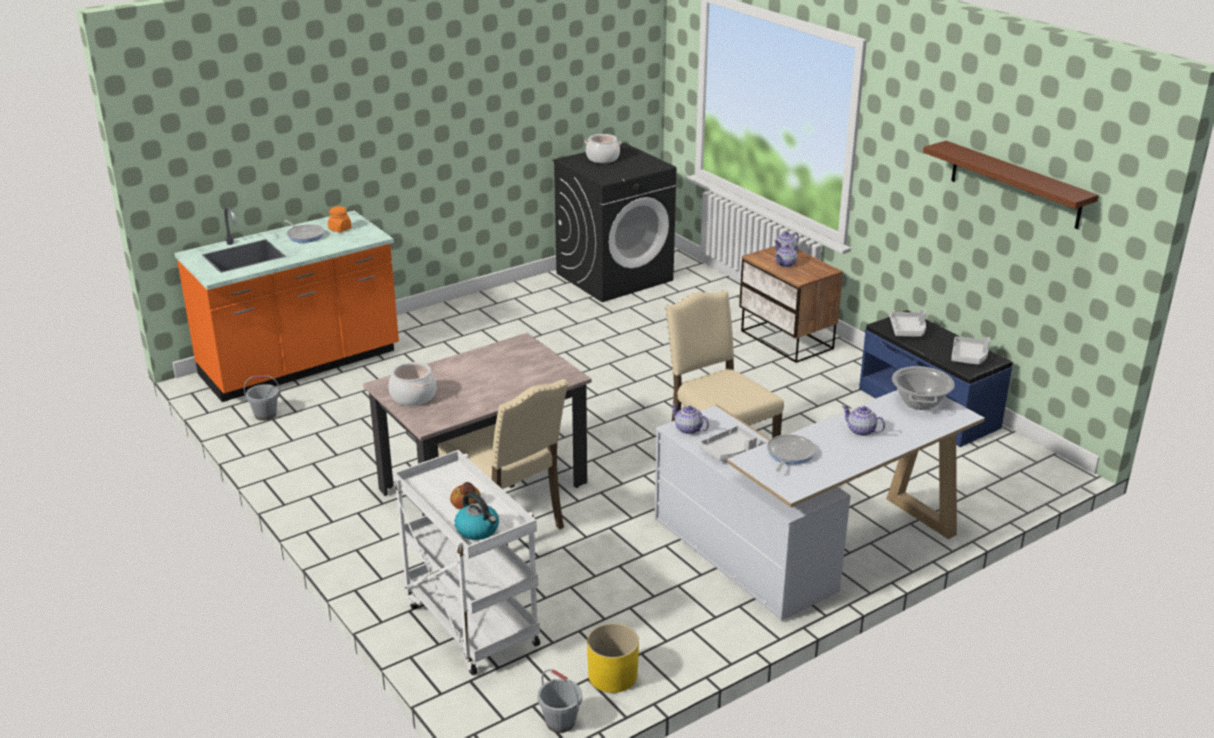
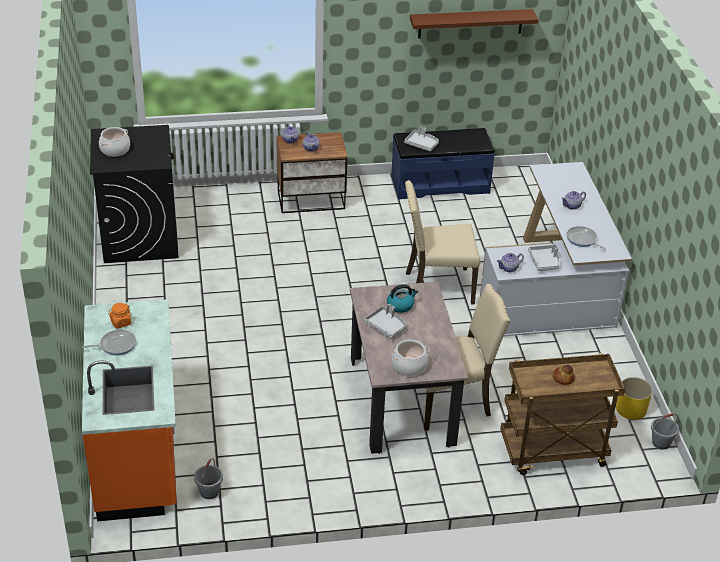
camera: 65 degrees left, 10 degrees up
white cart [394,450,540,675] -> brown cart [500,353,625,475]
kettle [455,492,499,540] -> kettle moved to [387,285,418,313]
cooking pot [892,366,954,410] -> none
grey tray [951,336,990,365] -> grey tray moved to [364,304,407,339]

